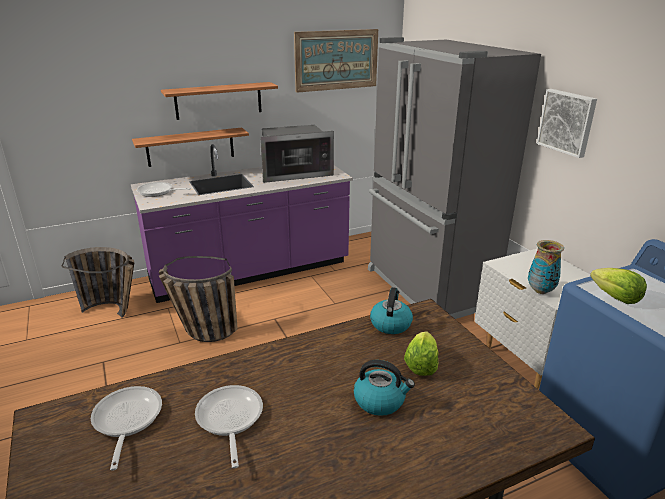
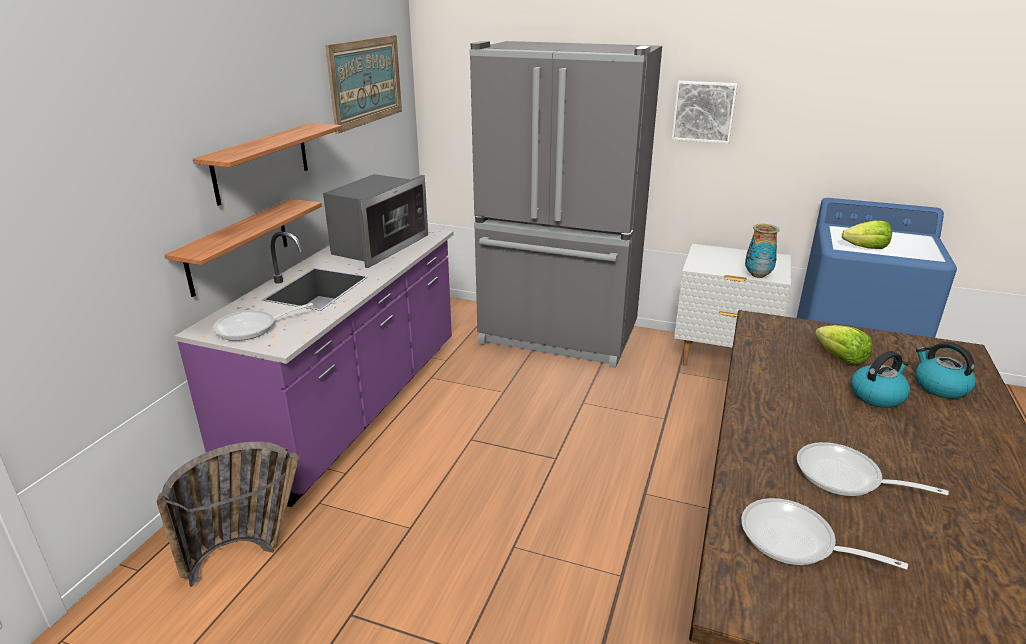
camera: 45 degrees left, 0 degrees up
basket [159,256,238,342] -> none
kettle [370,287,413,334] -> kettle moved to [915,342,976,399]

